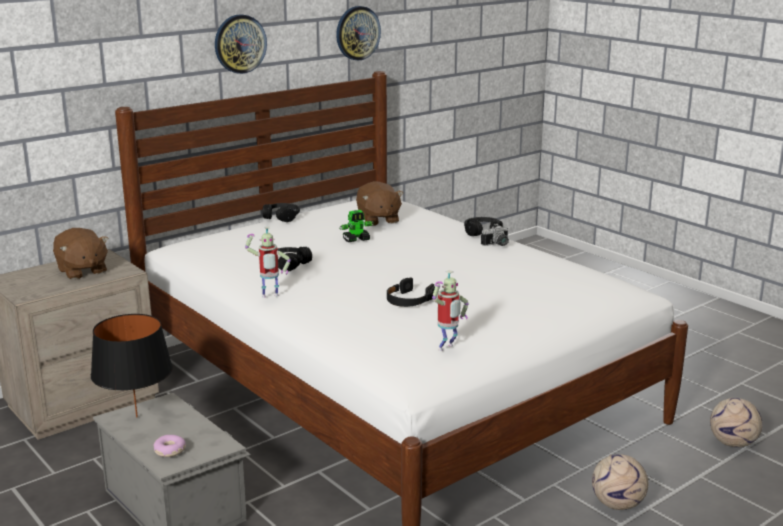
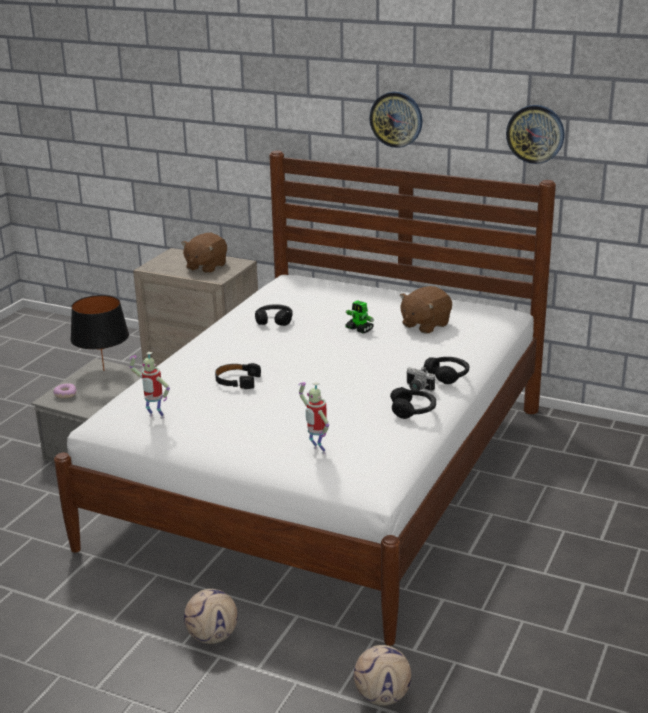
camera: 65 degrees right, 5 degrees up
toy robot [245,227,291,298] -> toy robot moved to [298,382,329,454]
black headphones [262,203,300,222] -> black headphones moved to [390,387,436,419]

